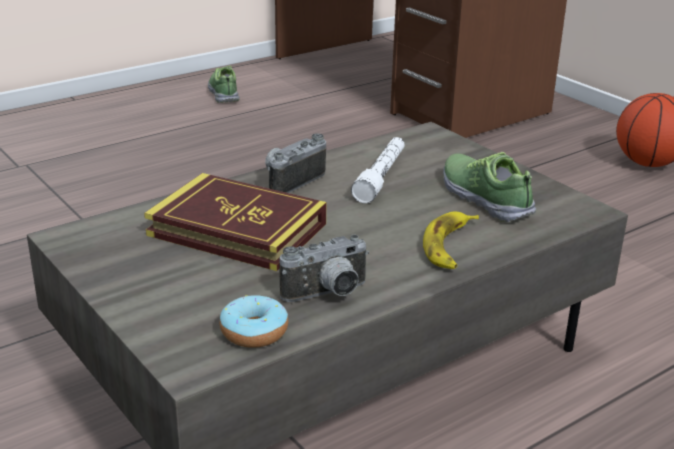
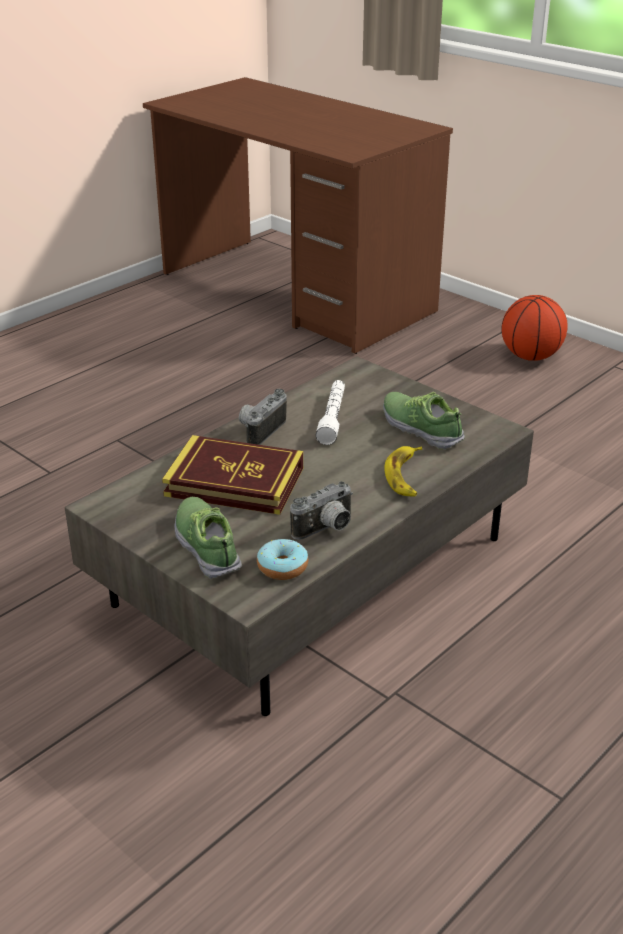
camera: 10 degrees left, 5 degrees up
shoe [208,65,240,103] -> shoe moved to [174,497,242,579]

